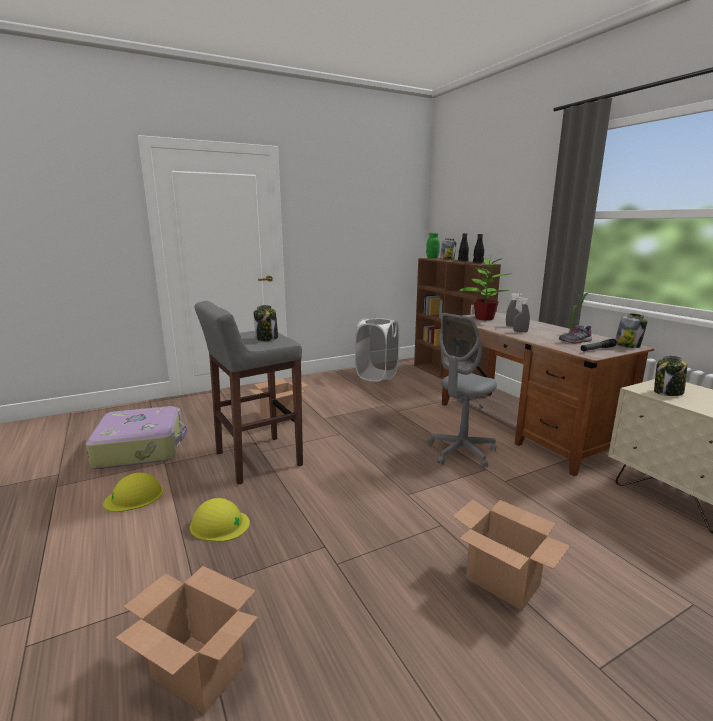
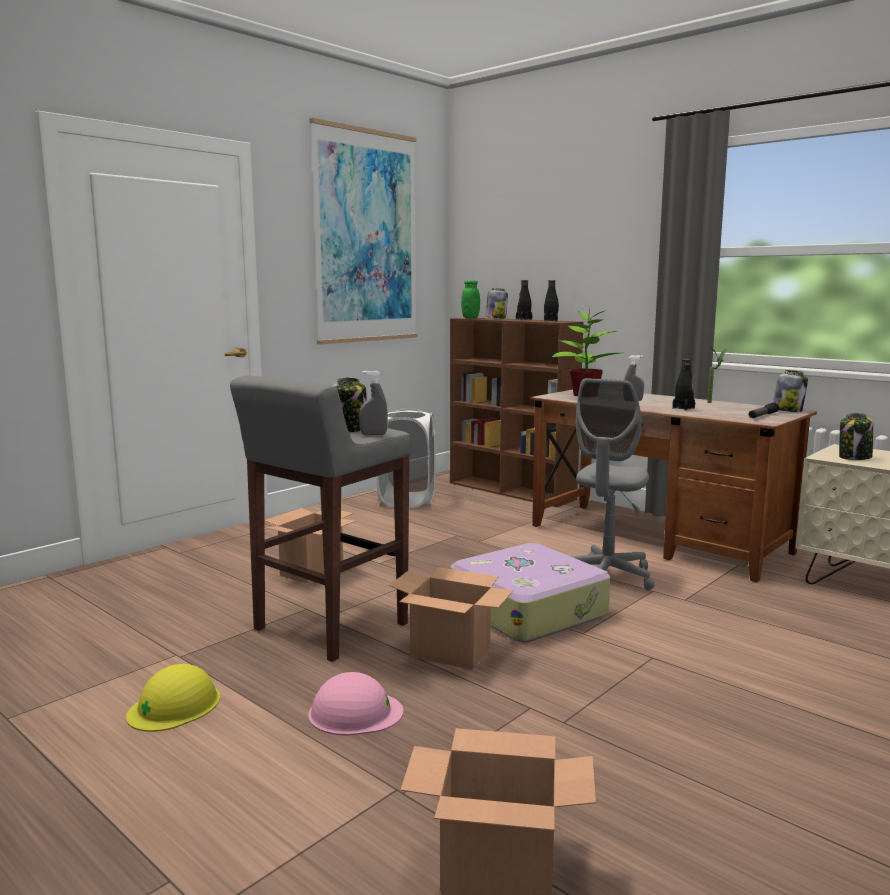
camera: 20 degrees left, 5 degrees down
suitcase [86,406,188,469] -> suitcase moved to [450,543,610,642]
yellow hard hat [190,498,250,542] -> pink hard hat [308,672,403,735]
cardboard box [453,499,570,610] -> cardboard box moved to [389,567,514,670]
grey spray bottle [513,297,530,332] -> grey spray bottle moved to [359,370,388,435]
grey shoe [559,325,592,343] -> none
none -> picture [309,118,418,344]
none -> black bottle [672,359,695,410]

